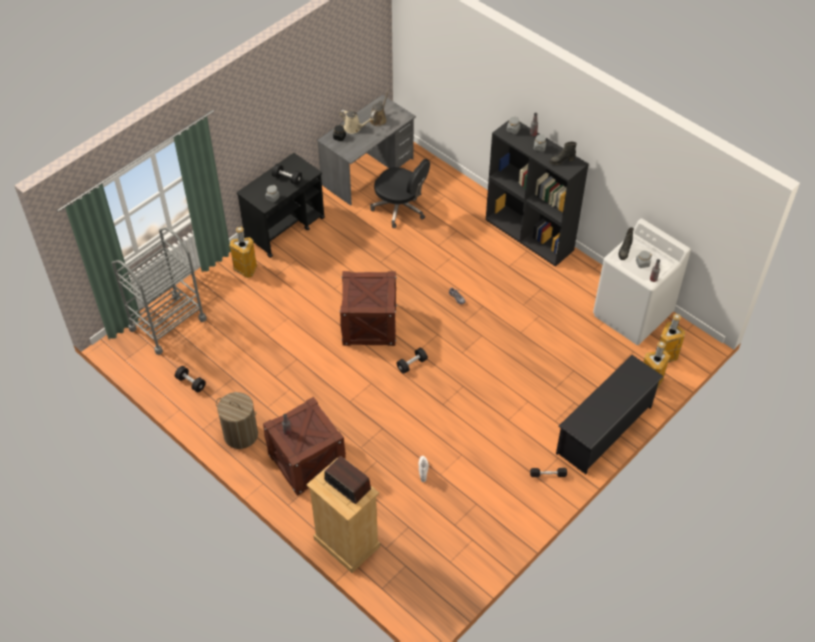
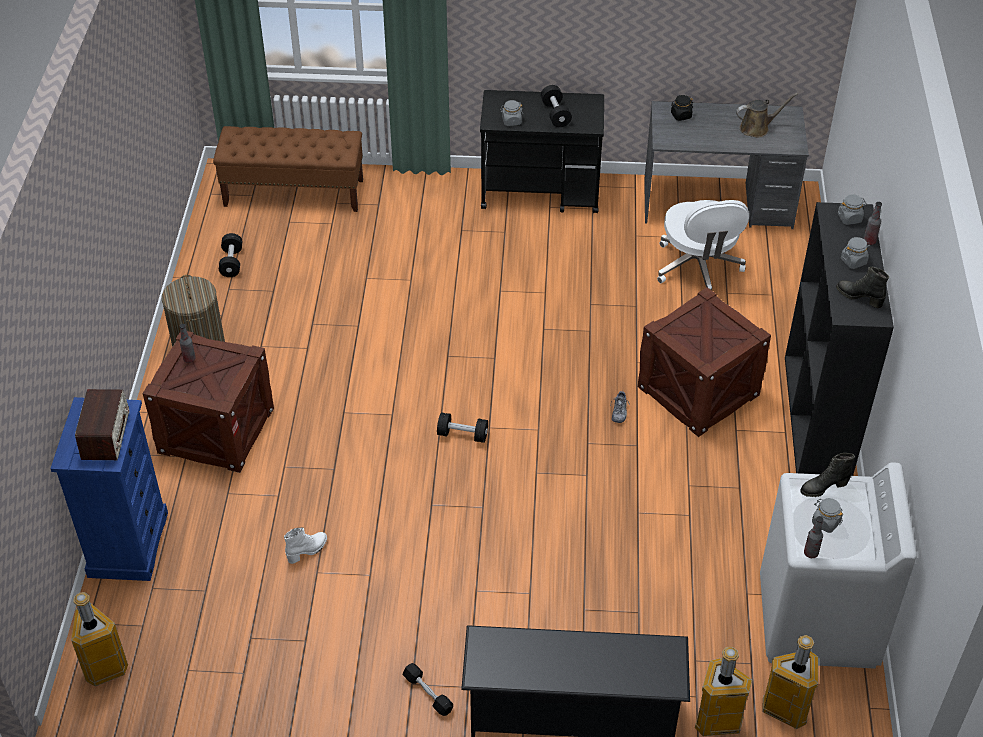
camera: 50 degrees right, 5 degrees down
grey cart [112,227,207,355] -> brown bench [213,126,363,212]
trash can [229,227,257,278] -> trash can moved to [71,592,128,686]
beige dresser [306,457,380,573] -> blue dresser [50,397,168,581]
crate [339,271,397,346] -> crate moved to [638,287,771,437]
beige watering can [340,110,373,134] -> none
black office chair [370,159,430,228] -> white office chair [657,200,749,290]

